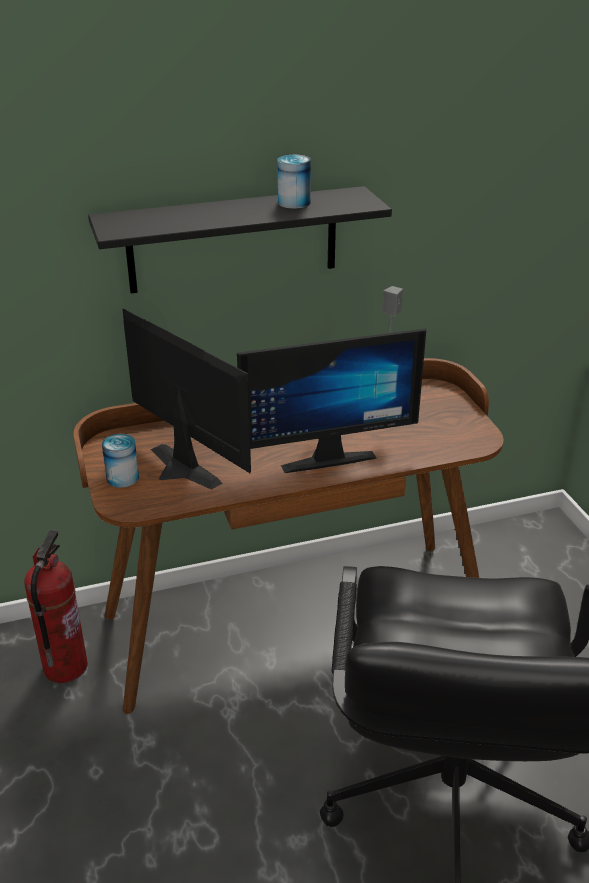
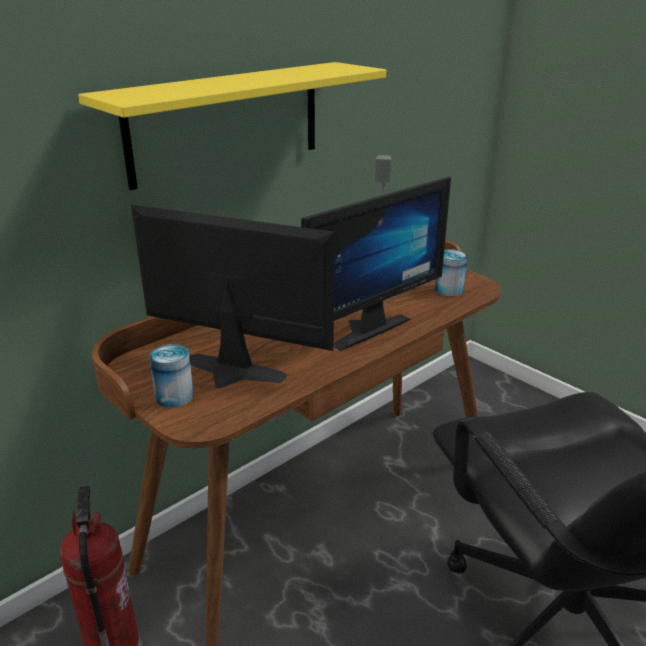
camera: 25 degrees left, 5 degrees down
black shelf [88,186,392,294] -> yellow shelf [78,62,386,190]
can [278,155,311,209] -> can moved to [435,249,468,297]

